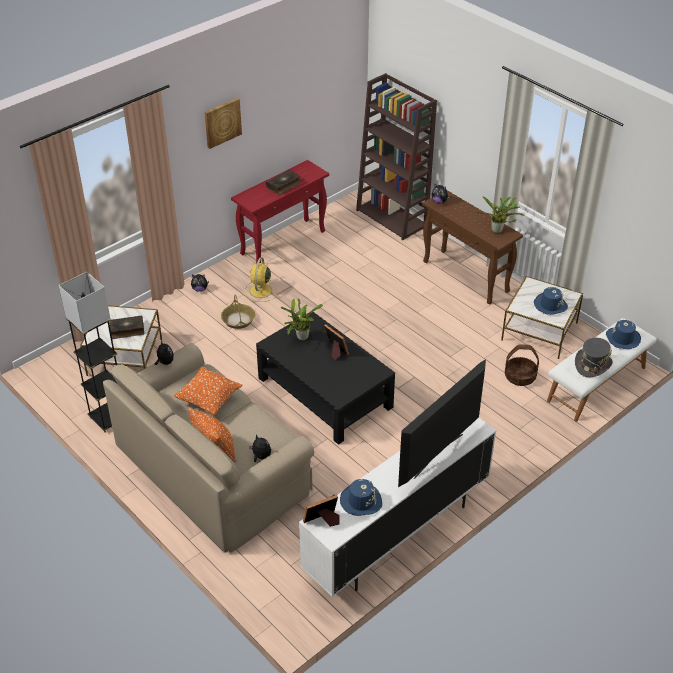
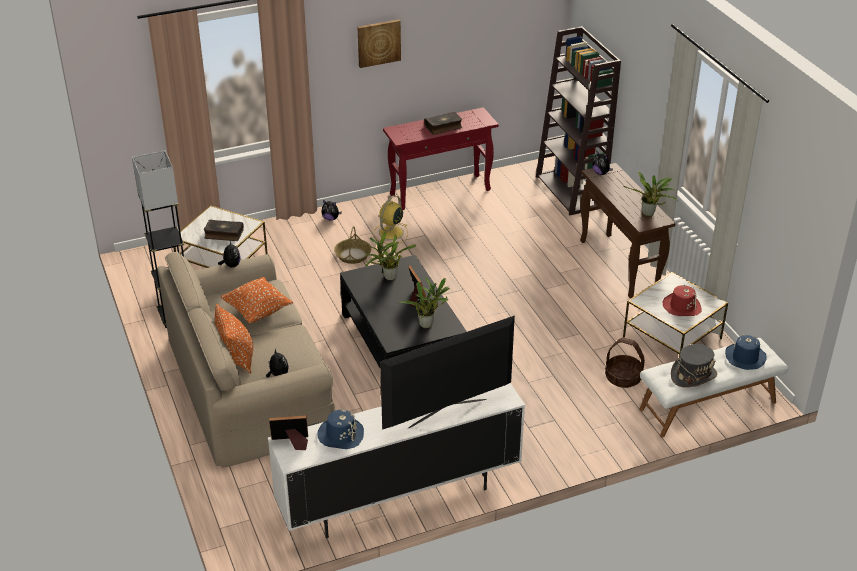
camera: 20 degrees right, 5 degrees down
blue hat [534,287,568,315] -> red hat [663,285,701,316]
none -> potted plant [399,278,450,328]

